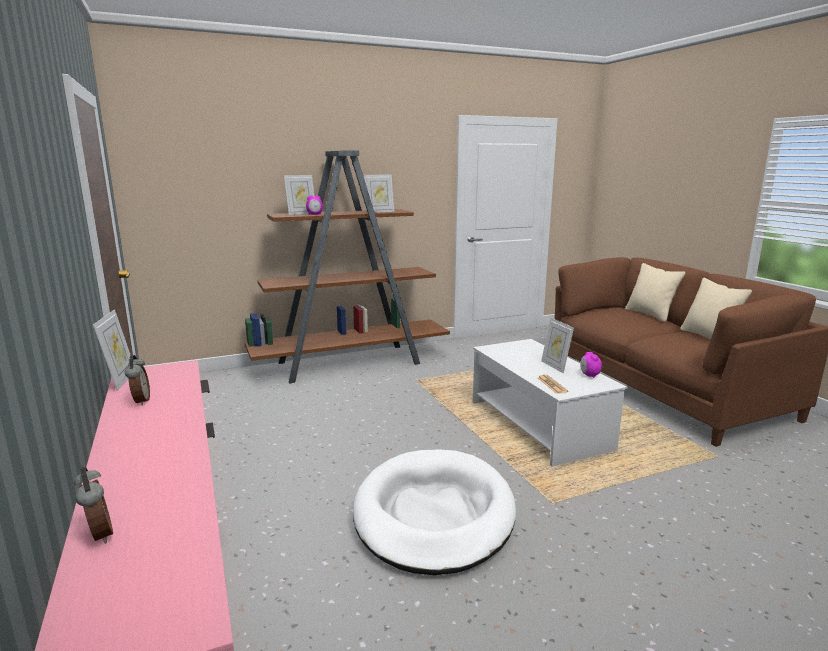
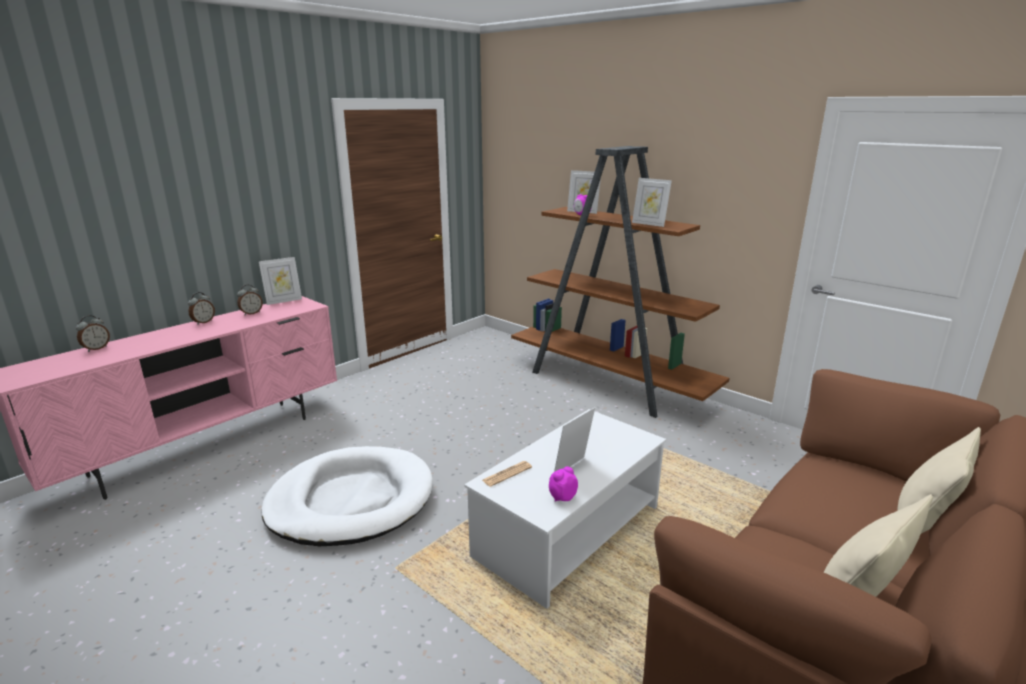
camera: 65 degrees right, 5 degrees up
none -> alarm clock [188,292,215,325]

